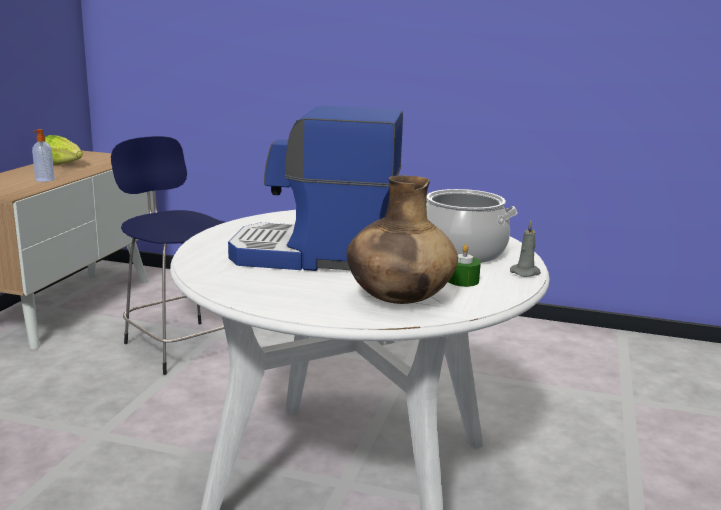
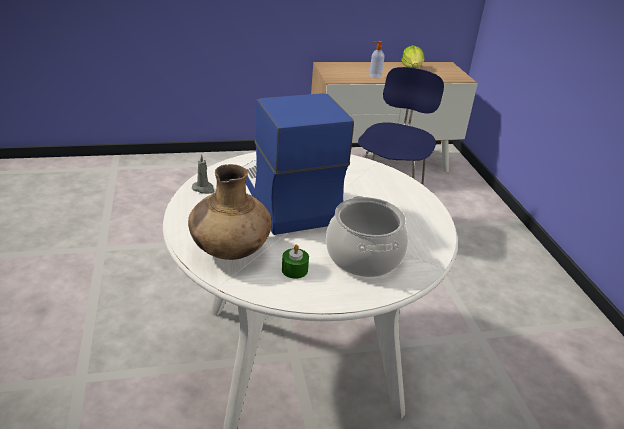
camera: 60 degrees right, 15 degrees up
grey candle [510,221,541,277] -> grey candle moved to [192,154,215,194]

